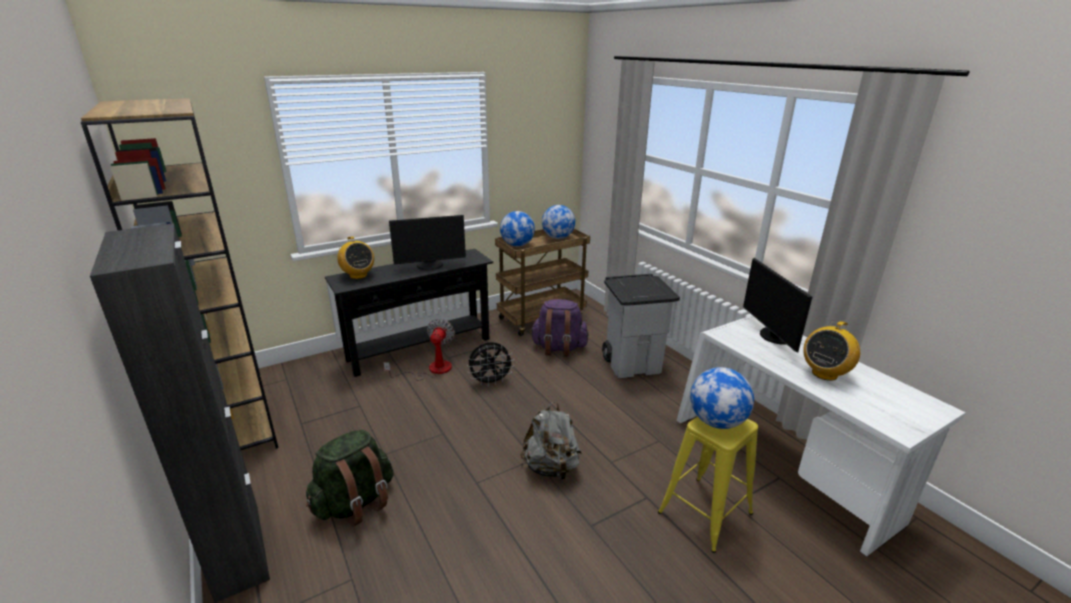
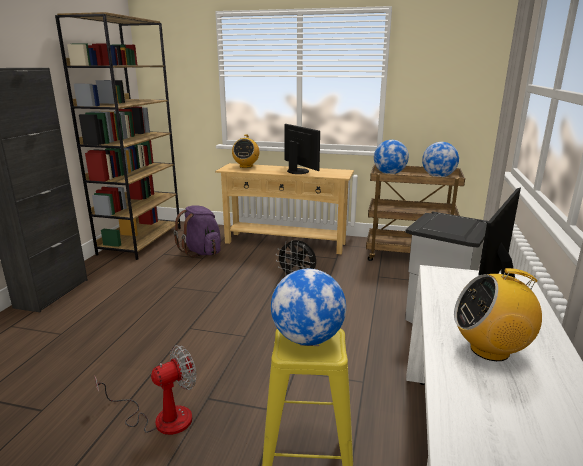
camera: 45 degrees right, 5 degrees down
green backpack [306,429,394,527] -> none
black console table [325,249,493,377] -> beige console table [215,163,354,254]
fan [383,319,455,380] -> fan moved to [94,345,197,435]
monitor [389,215,466,270] -> monitor turned 150 degrees counterclockwise [284,124,320,174]
grey backpack [520,402,582,480] -> none
purple backpack [531,299,588,356] -> purple backpack moved to [174,205,221,258]

